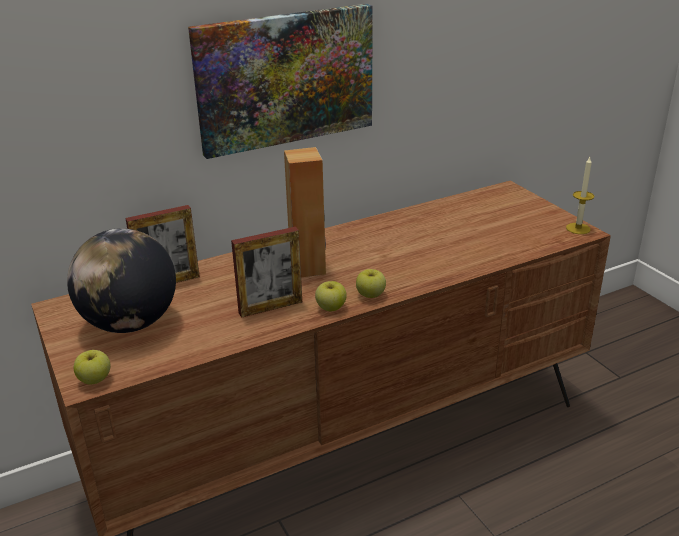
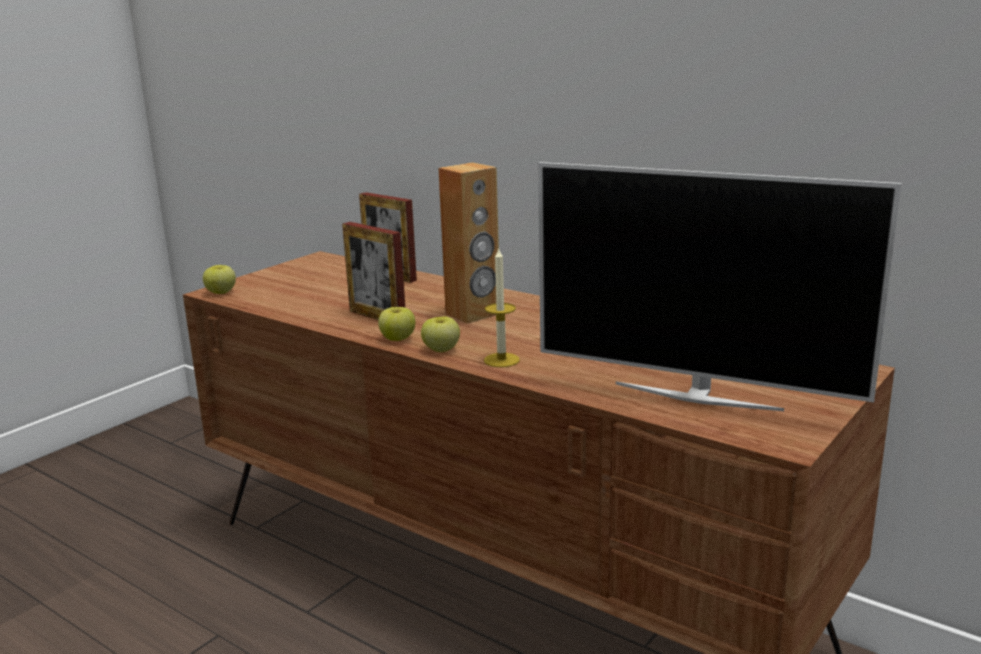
camera: 65 degrees right, 10 degrees down
globe [67,228,176,333] -> none
picture [188,4,373,159] -> none
candle [566,157,594,234] -> candle moved to [484,249,520,367]
none -> television [538,162,901,411]

